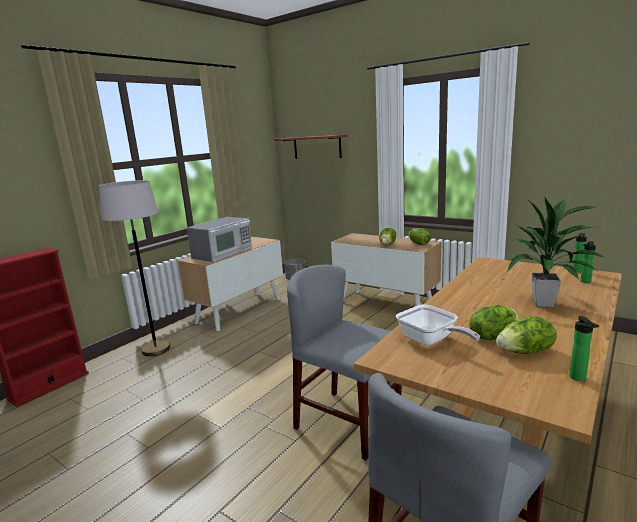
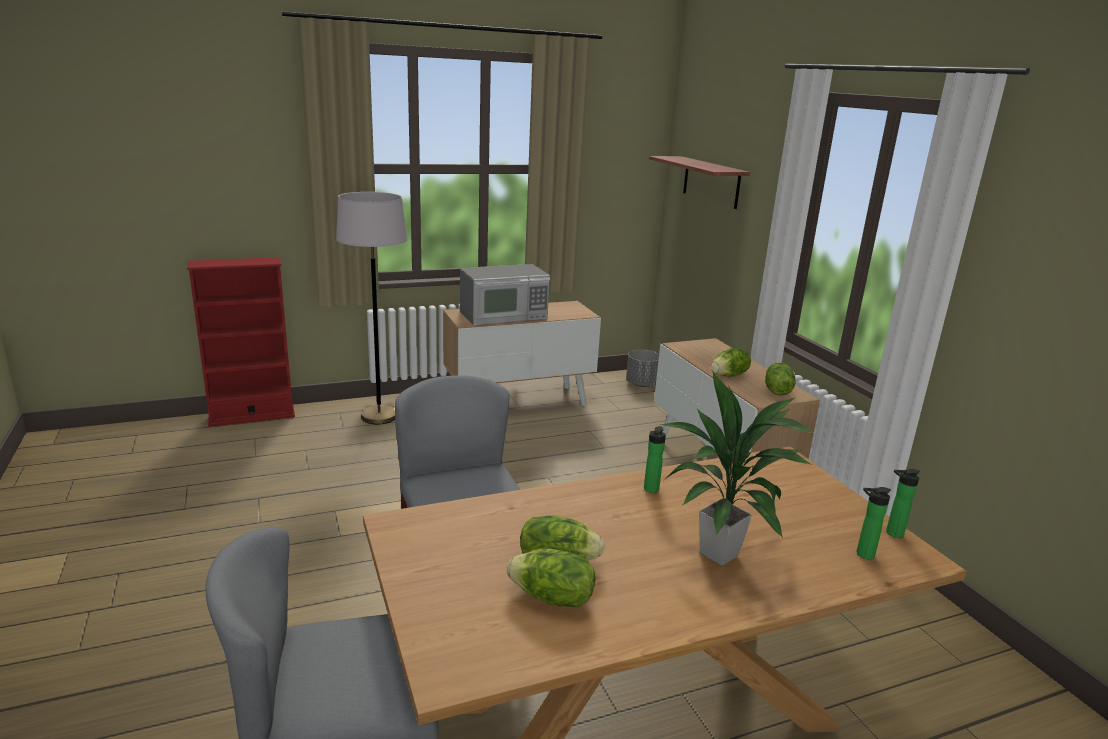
camera: 30 degrees right, 5 degrees up
frying pan [396,304,480,346] -> none
bottle [569,316,599,381] -> bottle moved to [644,426,666,493]

